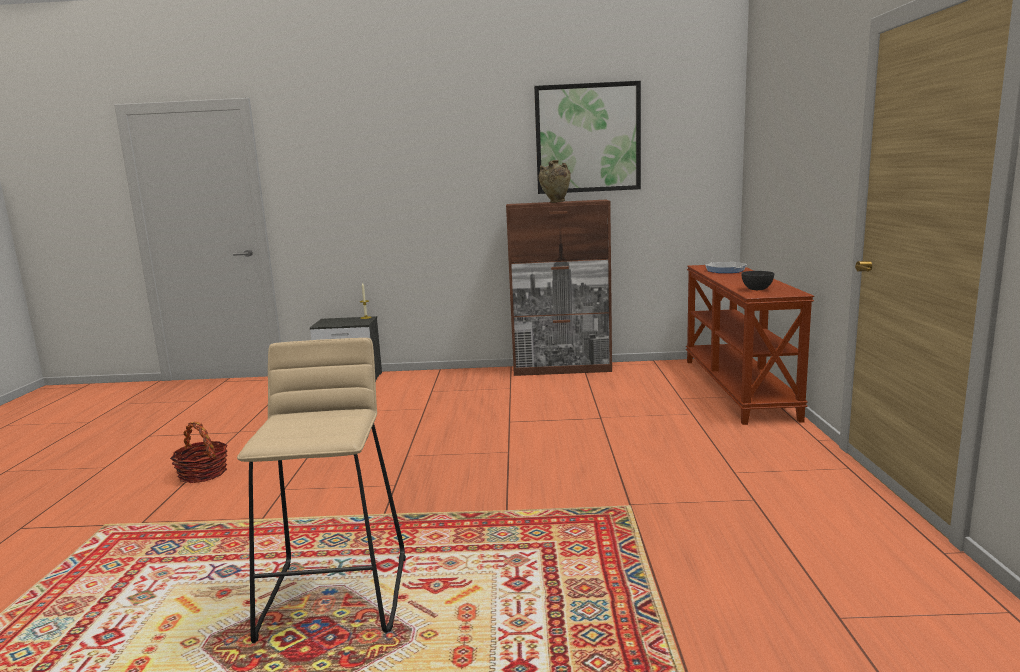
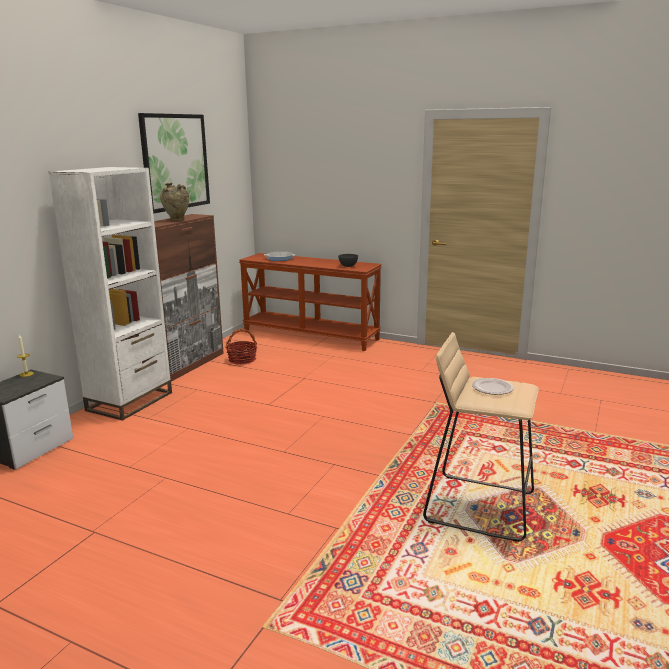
camera: 65 degrees left, 5 degrees up
basket [170,422,228,483] -> basket moved to [225,329,257,364]
none -> white bookcase [48,167,172,421]
none -> plate [472,378,514,395]

